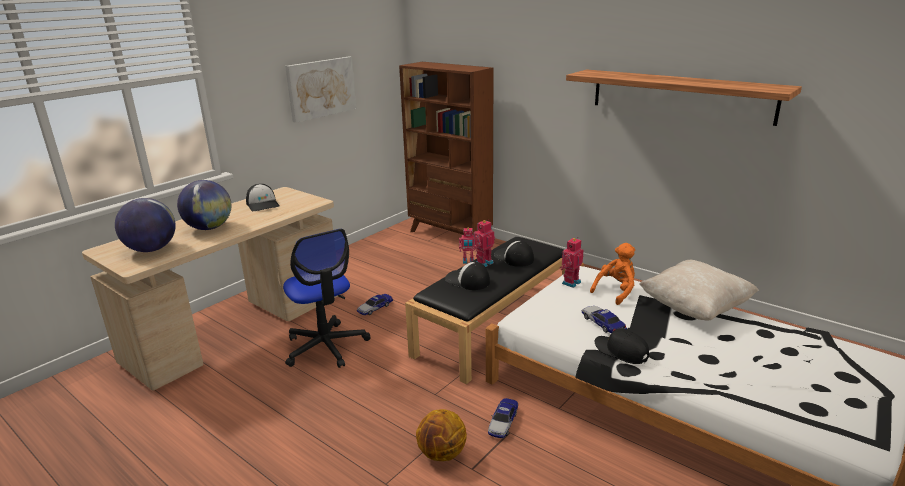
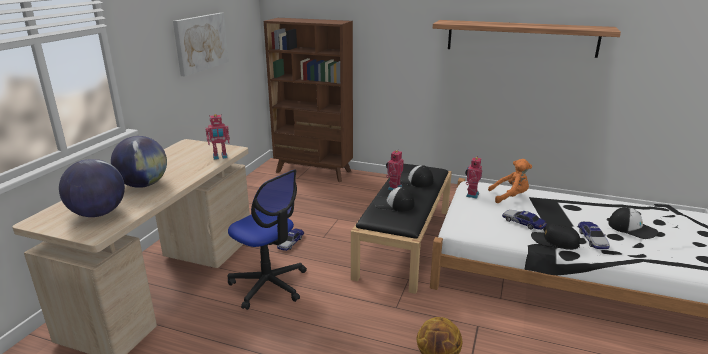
camera: 20 degrees left, 0 degrees up
cap [246,184,279,211] -> cap moved to [608,207,658,239]
toy robot [459,227,477,264] -> toy robot moved to [205,114,230,160]
toy car [488,398,518,438] -> toy car moved to [578,222,610,249]
orange plush toy [590,243,635,305] -> orange plush toy turned 60 degrees clockwise [488,159,532,203]
beige pillow [639,260,759,321] -> none

